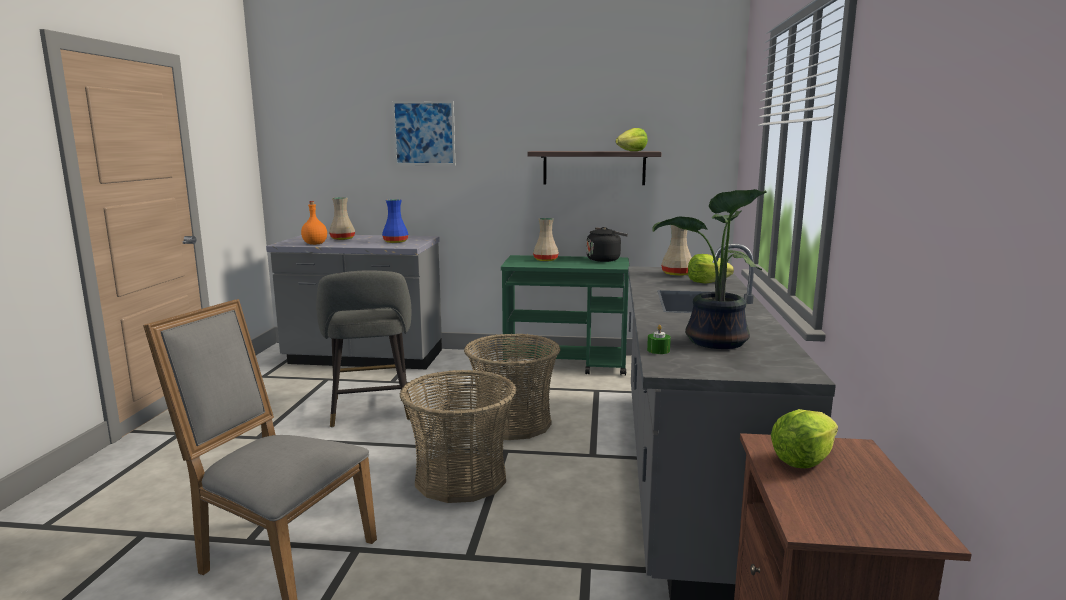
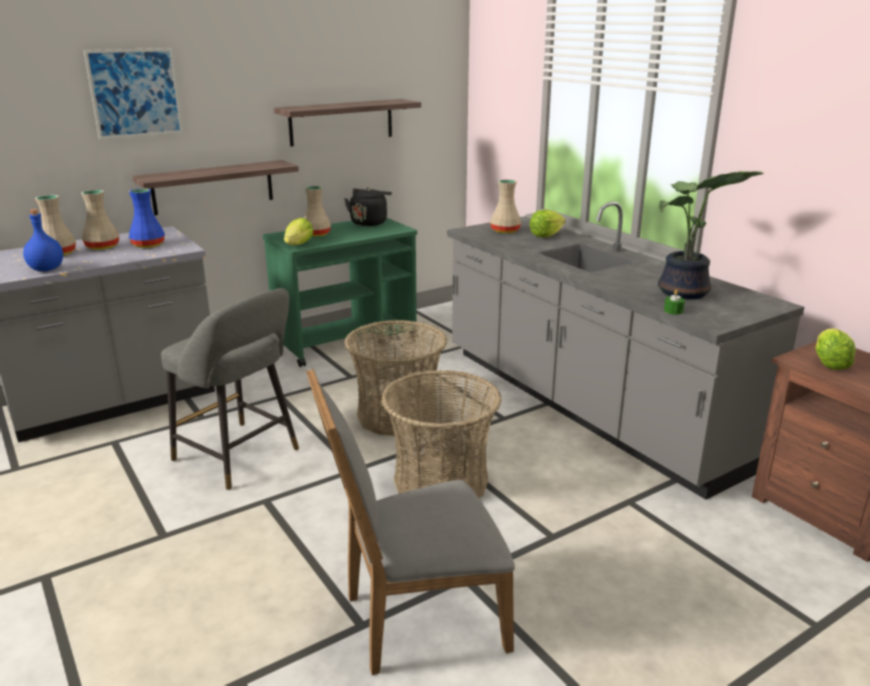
camera: 40 degrees left, 10 degrees up
orange bottle [301,201,327,245] -> blue bottle [23,209,63,271]
lettuce [616,128,648,151] -> lettuce moved to [284,218,314,245]
none -> beige vase [81,190,119,250]
none -> shelf [132,160,299,215]

